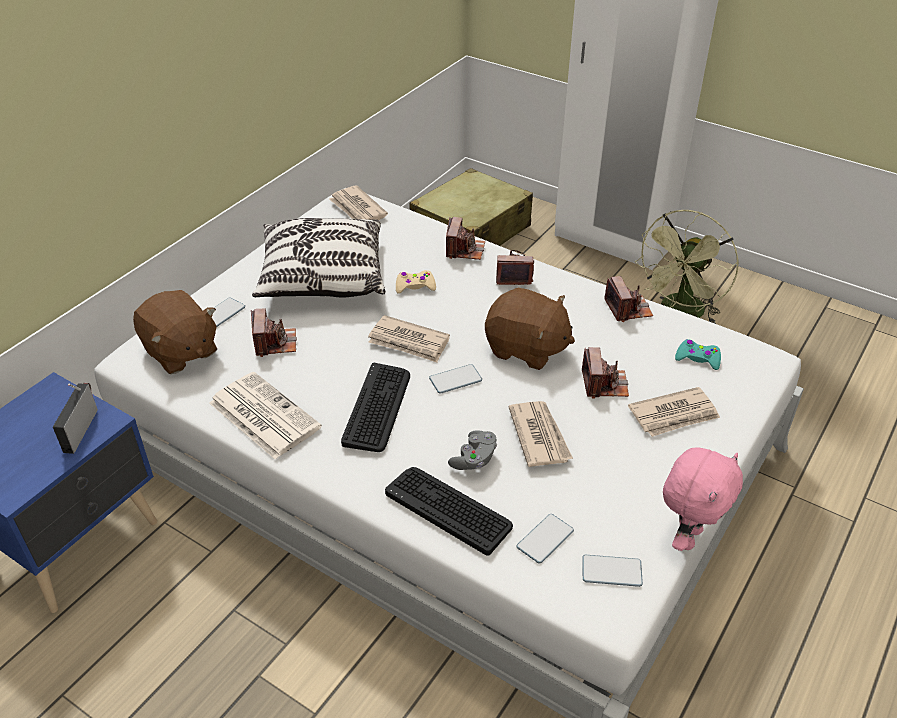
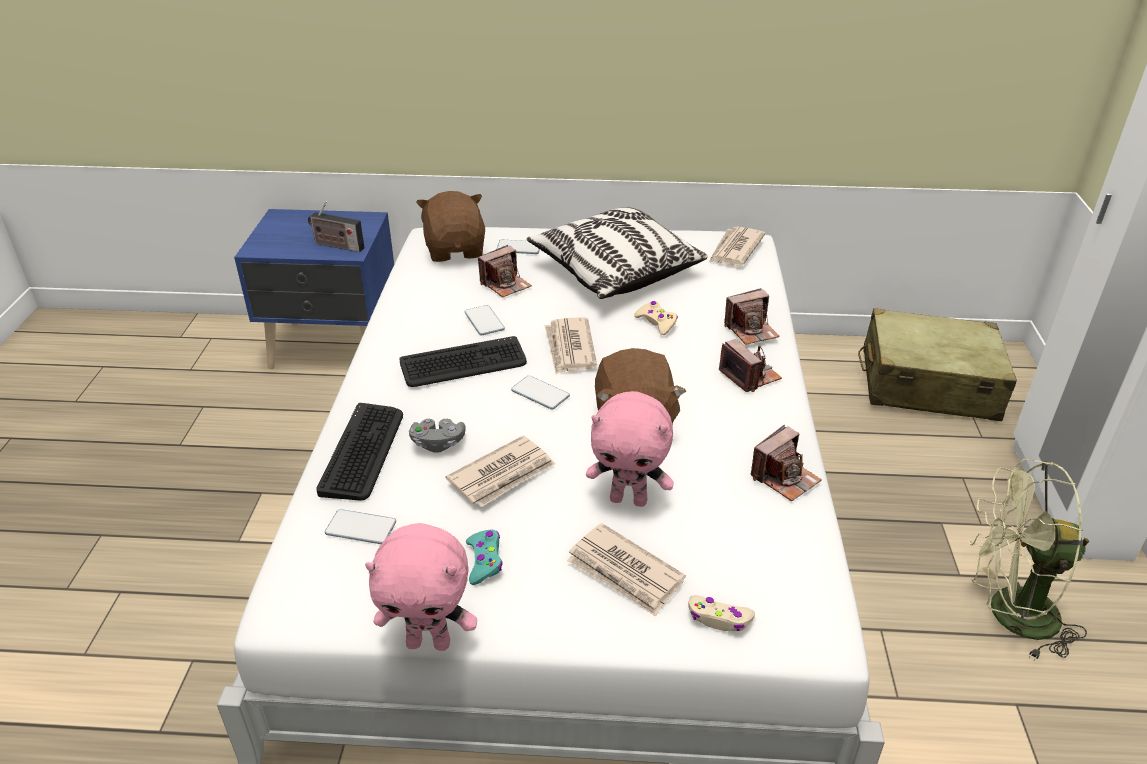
camera: 60 degrees right, 5 degrees down
radio [53,383,98,454] -> radio turned 135 degrees counterclockwise [308,201,364,252]
brown plush toy [133,290,217,374] -> brown plush toy turned 150 degrees clockwise [416,191,485,262]
newspaper [209,372,322,459] -> none
camera [582,347,629,399] -> pink plush toy [586,391,674,507]
phone [582,555,643,587] -> phone moved to [464,305,505,335]
turquoise game controller [675,339,721,370] -> turquoise game controller moved to [466,530,503,585]
none -> beige game controller [688,595,755,631]

